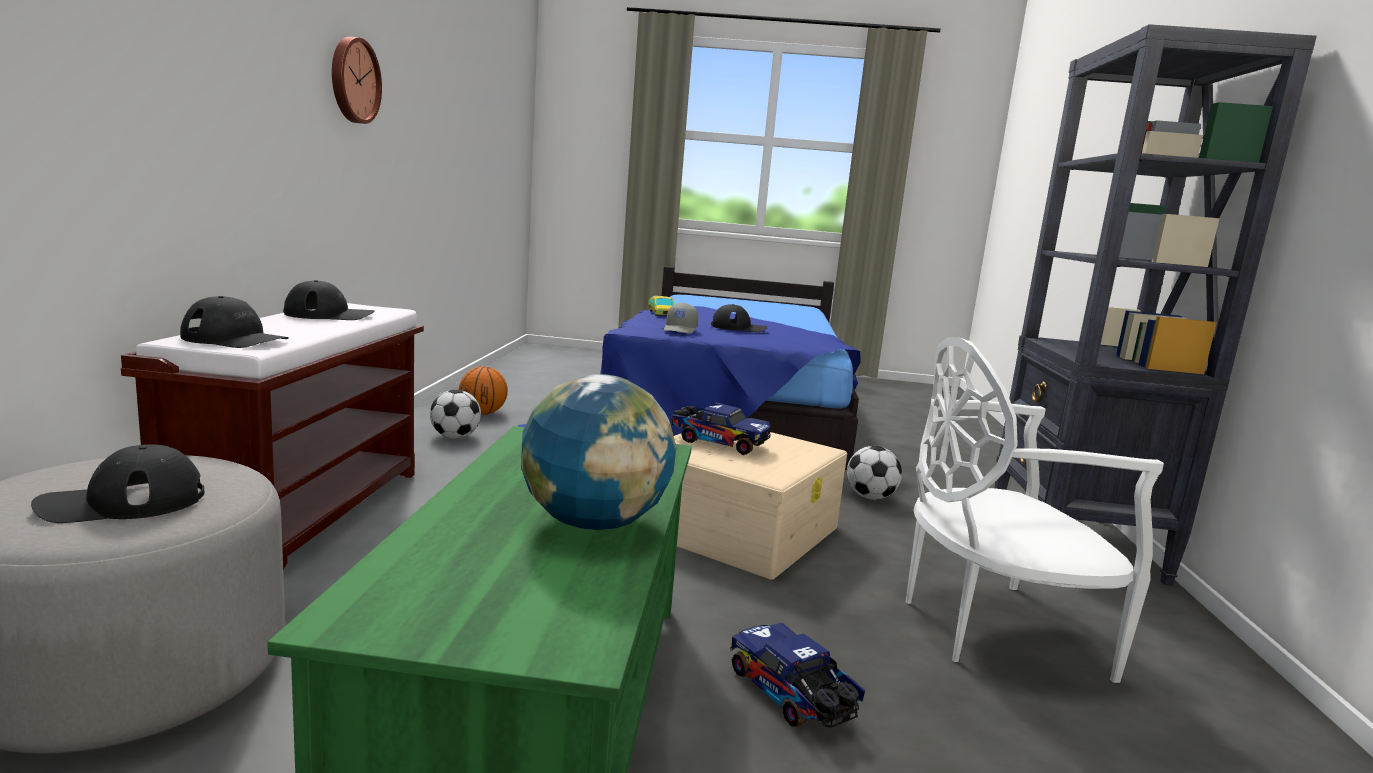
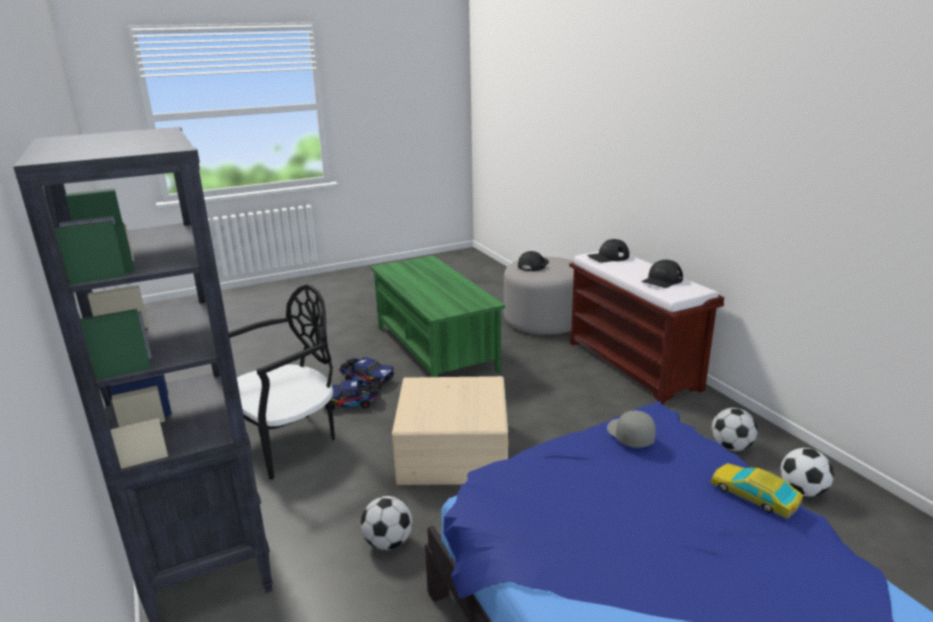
camera: 150 degrees right, 10 degrees up
wall clock [332,37,382,124] -> none
basketball [459,366,508,415] -> football [781,448,834,497]
globe [521,374,676,530] -> none
toy truck [671,402,770,455] -> toy truck moved to [325,379,381,410]
black cap [711,304,768,332] -> none
white chair [906,337,1164,683] -> black chair [229,284,335,480]

